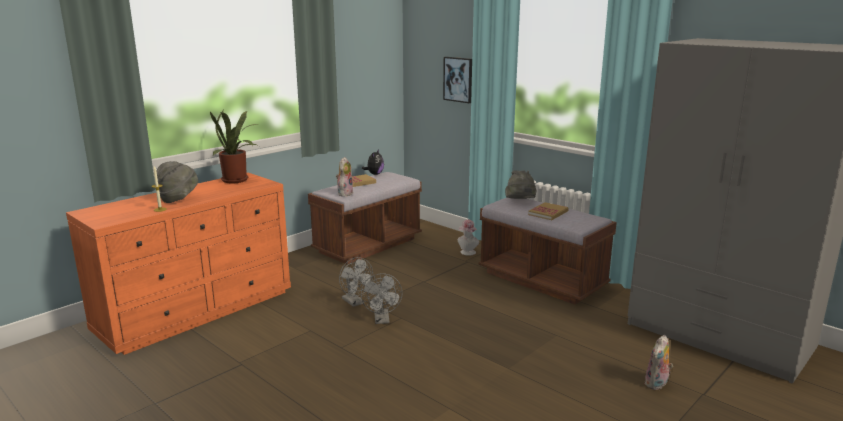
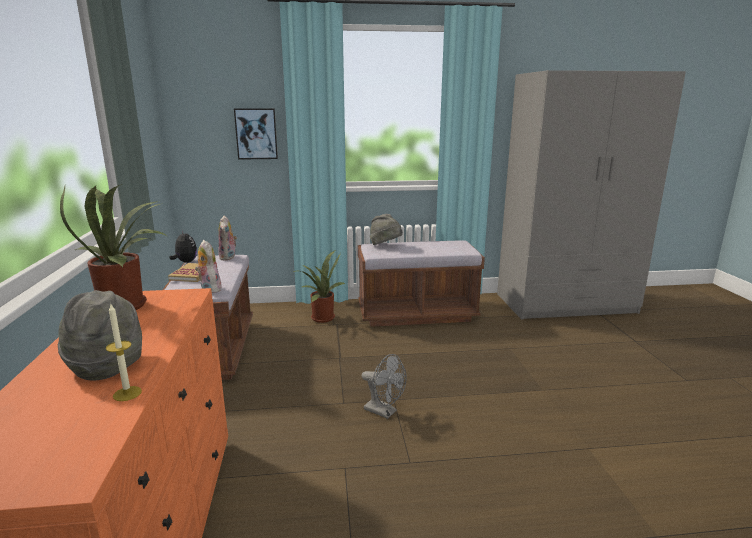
camera: 50 degrees left, 0 degrees up
grey fan [339,257,373,307] -> none
hat [458,220,479,255] -> potted plant [293,250,345,323]
book [528,202,569,220] -> none
plush toy [645,335,673,390] -> plush toy moved to [218,215,237,261]

